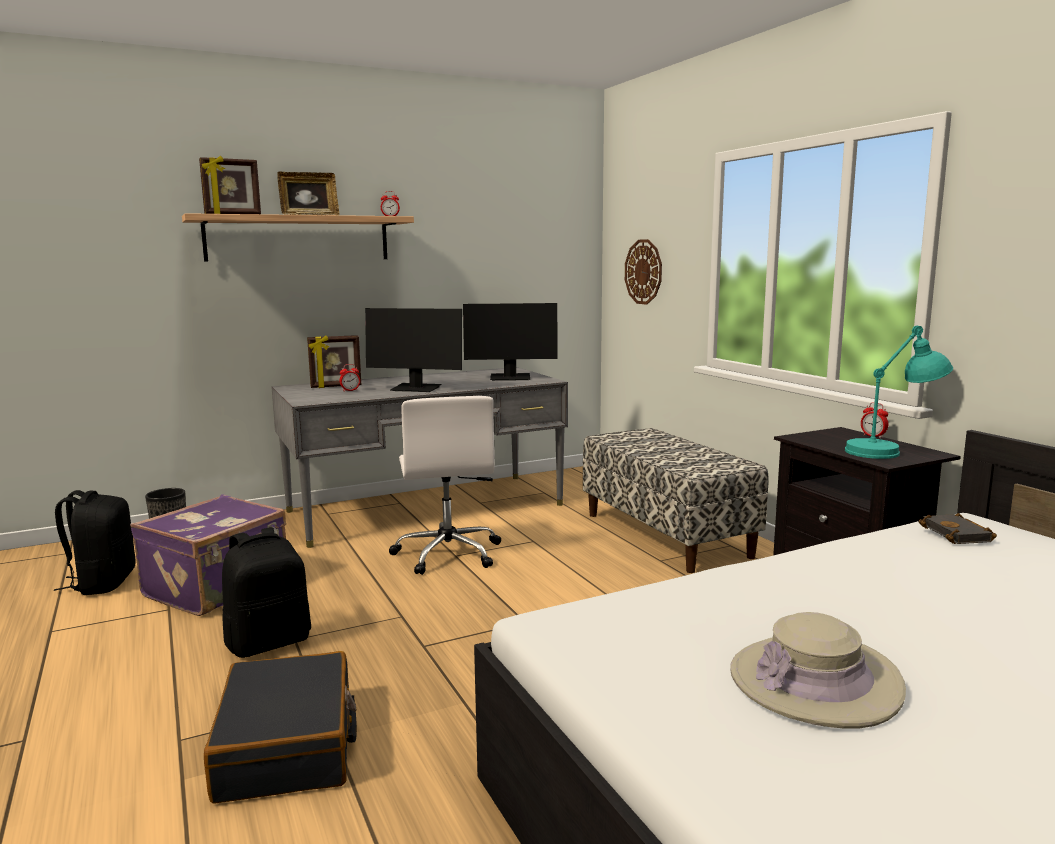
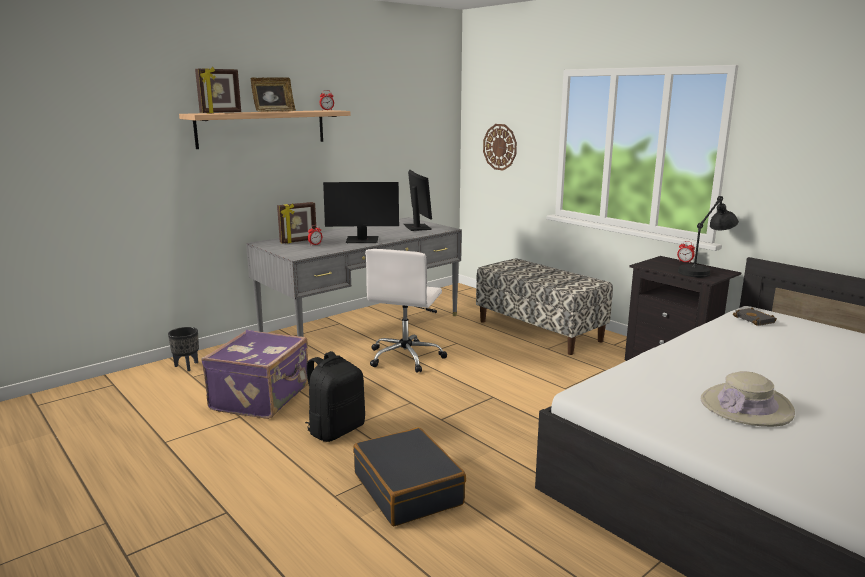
camera: 15 degrees left, 5 degrees up
black backpack [54,490,136,595] -> none
white office chair [389,396,501,575] -> white office chair turned 45 degrees clockwise [365,249,447,373]
monitor [463,303,558,381] -> monitor turned 90 degrees counterclockwise [404,170,432,231]
turquoise table lamp [845,326,953,459] -> black table lamp [678,196,739,277]

